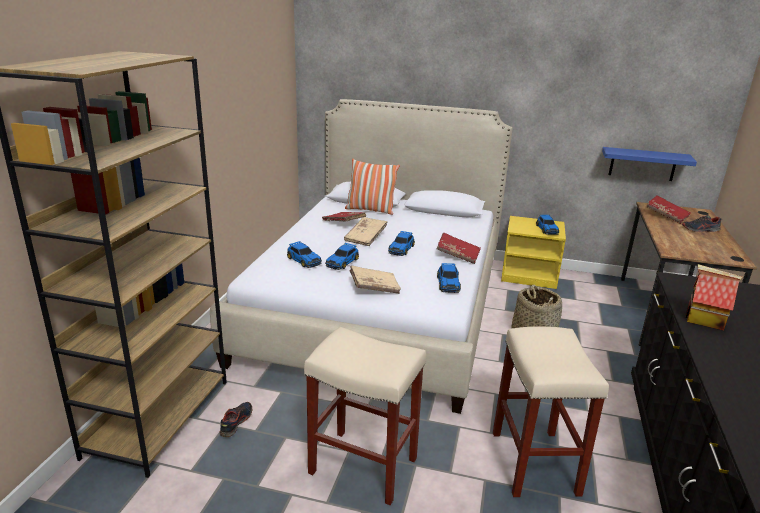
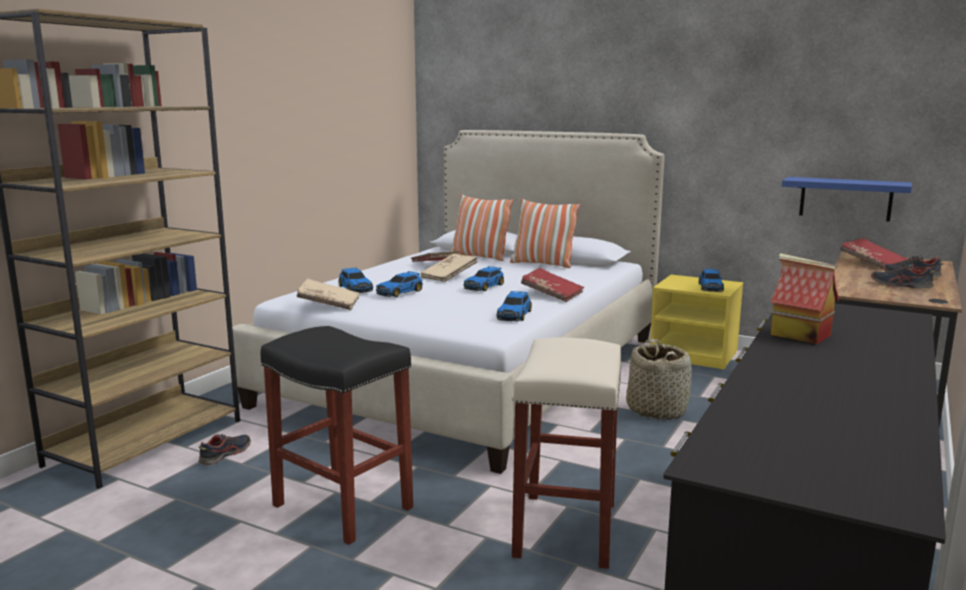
camera: 15 degrees right, 10 degrees down
beige stool [304,327,426,505] -> black stool [260,326,413,545]
beige book [350,265,401,294] -> beige book moved to [296,278,360,310]
none -> pillow [510,199,581,268]
none -> shoe [871,264,935,288]

